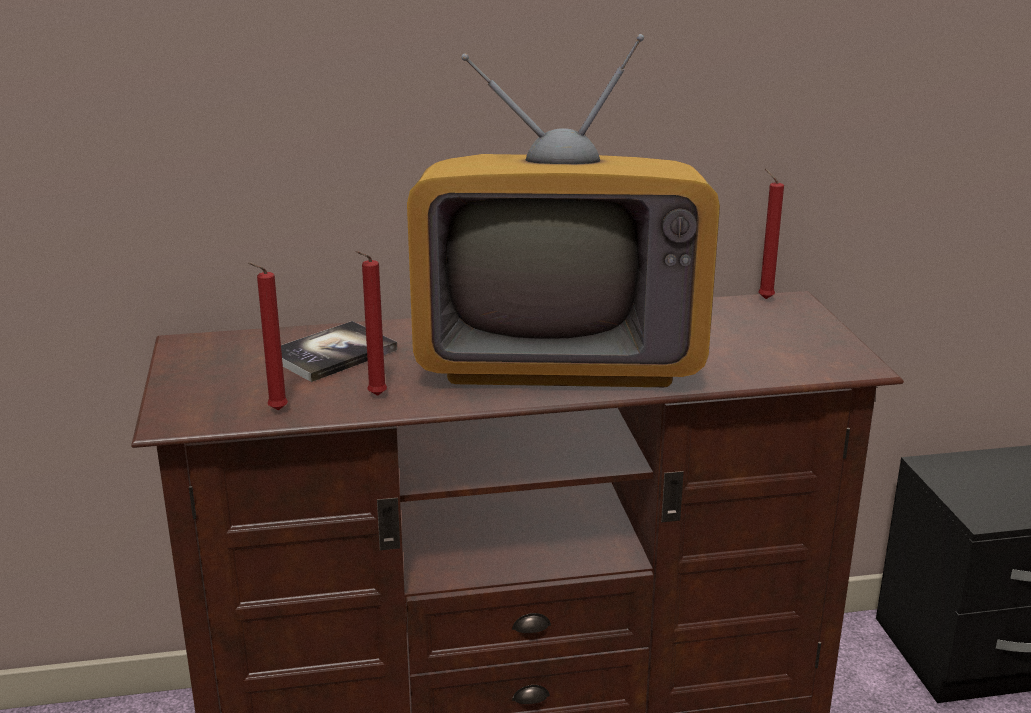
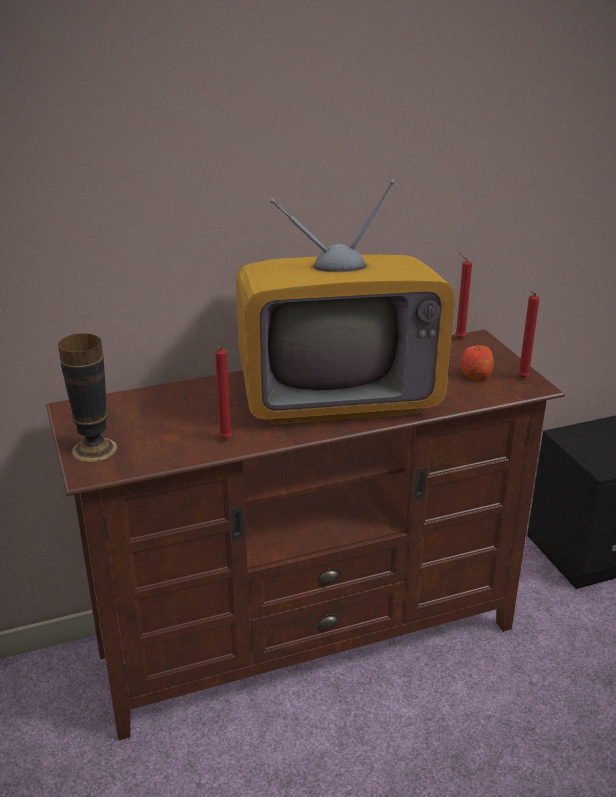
camera: 10 degrees left, 5 degrees up
red candle [248,262,288,410] -> red candle moved to [518,291,540,378]
book [281,321,397,382] -> none
none -> vase [58,333,118,462]
none -> apple [461,345,494,380]

